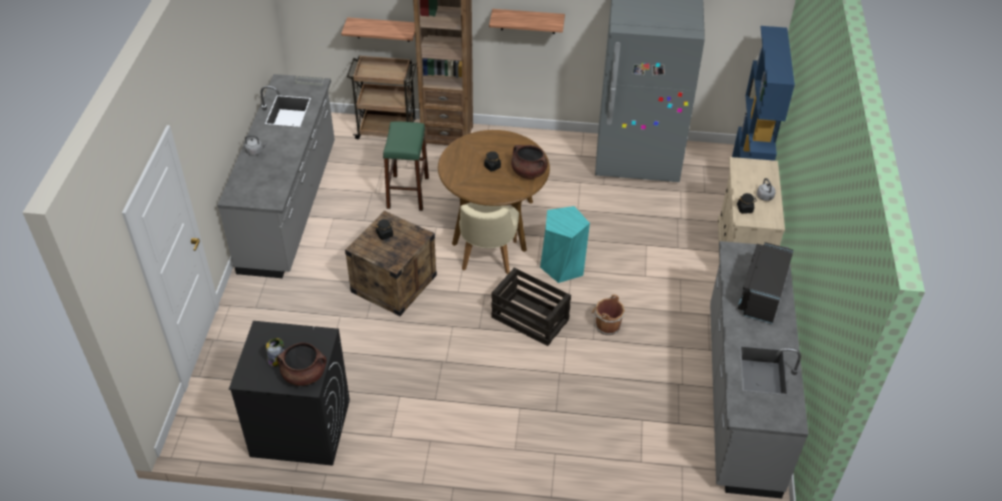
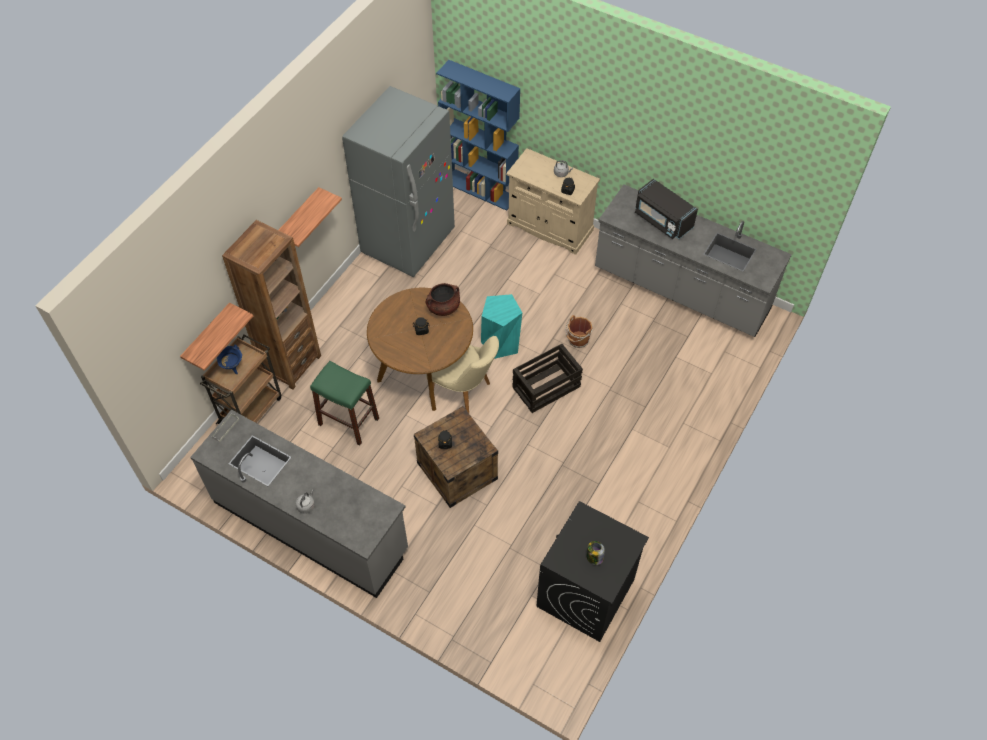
camera: 65 degrees left, 10 degrees up
brown cooking pot [277,342,327,386] -> none
none -> blue cooking pot [216,345,242,374]

